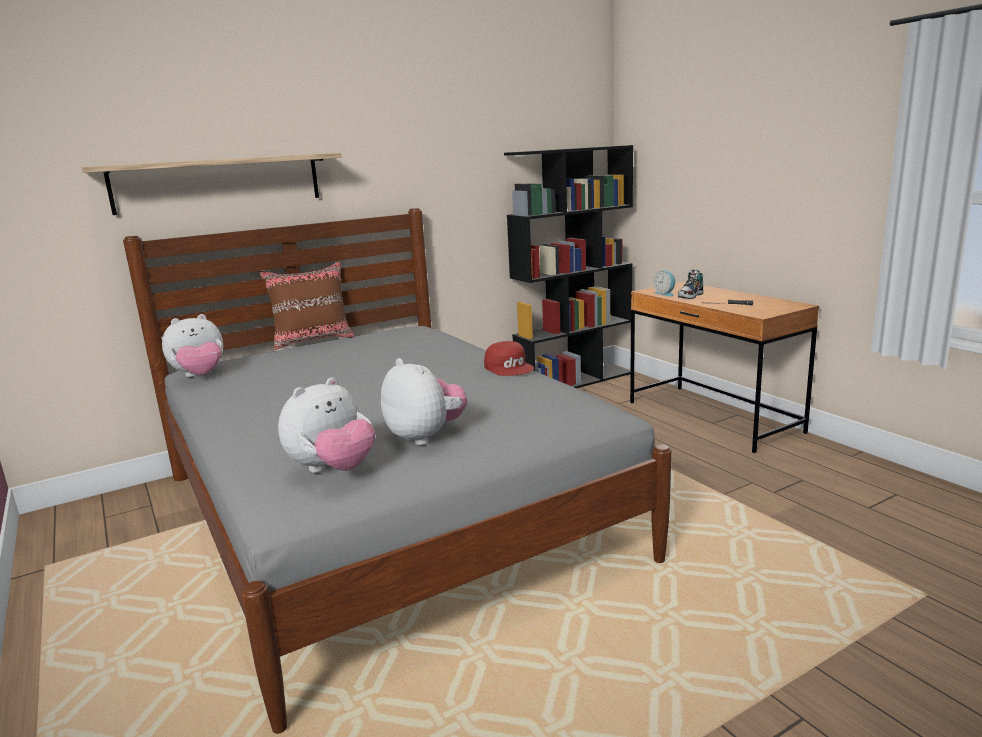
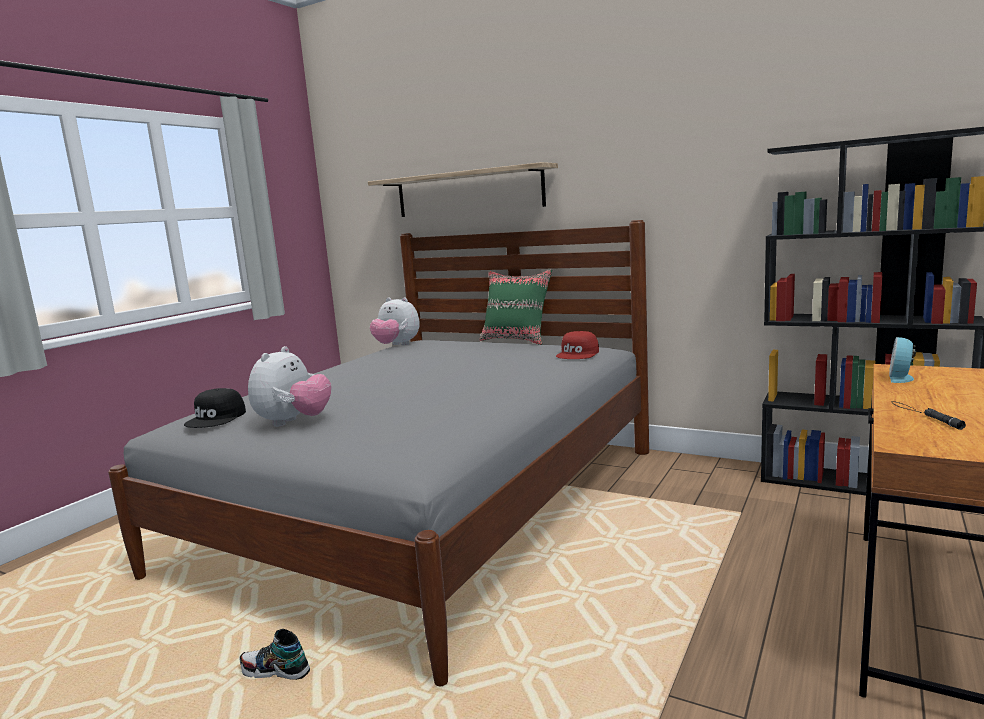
camera: 60 degrees right, 5 degrees down
brown pillow [260,262,355,350] -> green pillow [480,270,552,345]
plush toy [278,377,375,473] -> black cap [184,388,246,428]
red cap [484,341,534,376] -> red cap moved to [556,331,599,359]
shoe [678,270,704,299] -> shoe moved to [239,629,310,680]

